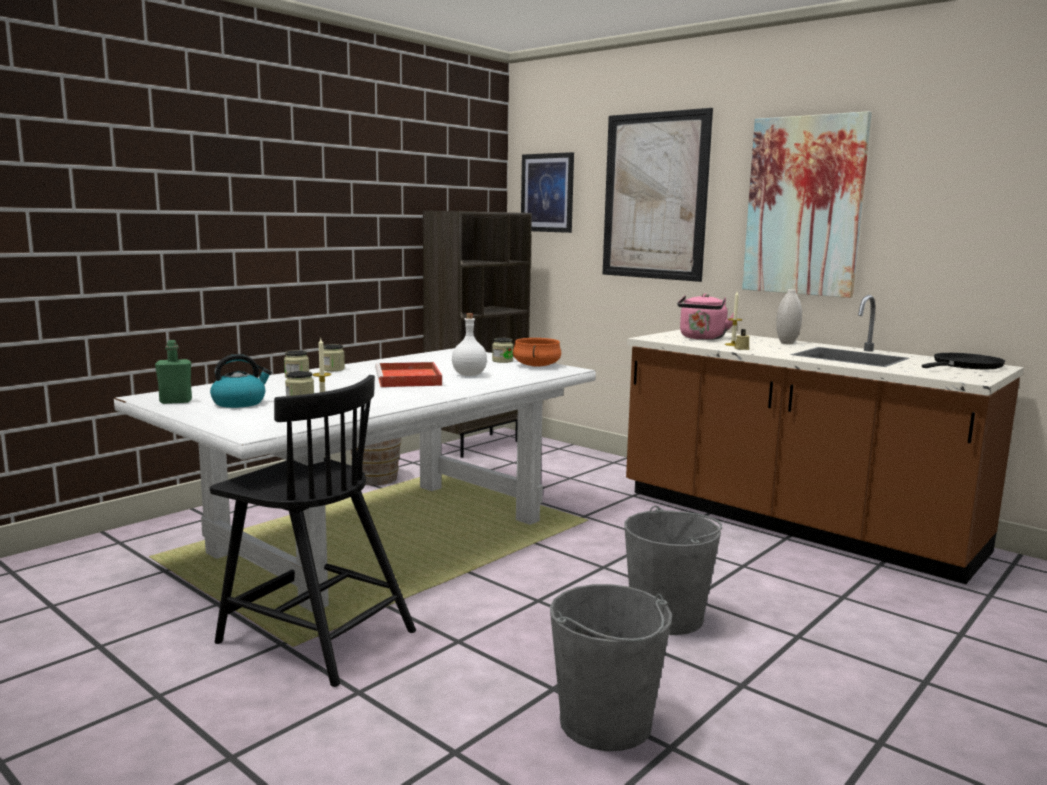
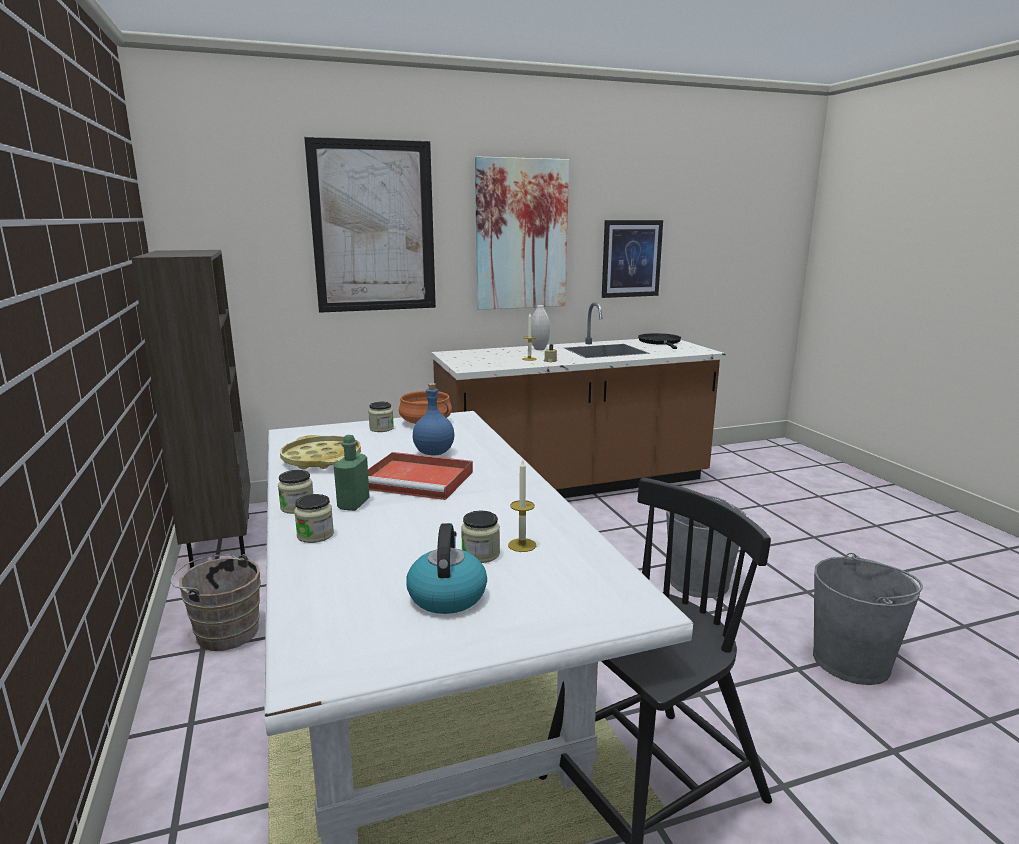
camera: 60 degrees left, 5 degrees up
green bottle [155,340,192,404] -> green bottle moved to [334,435,370,511]
white bottle [452,313,487,376] -> blue bottle [413,383,454,456]
picture [521,152,574,233] -> picture moved to [602,220,663,298]
pink kettle [677,293,734,340] -> none
none -> yellow tray [280,435,361,469]

